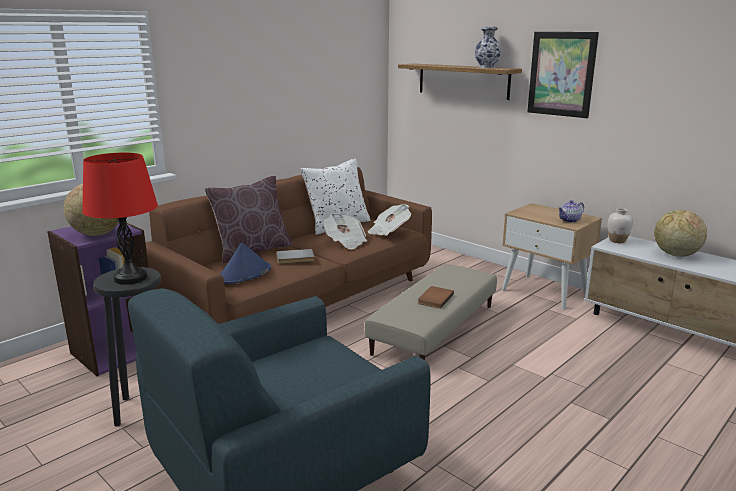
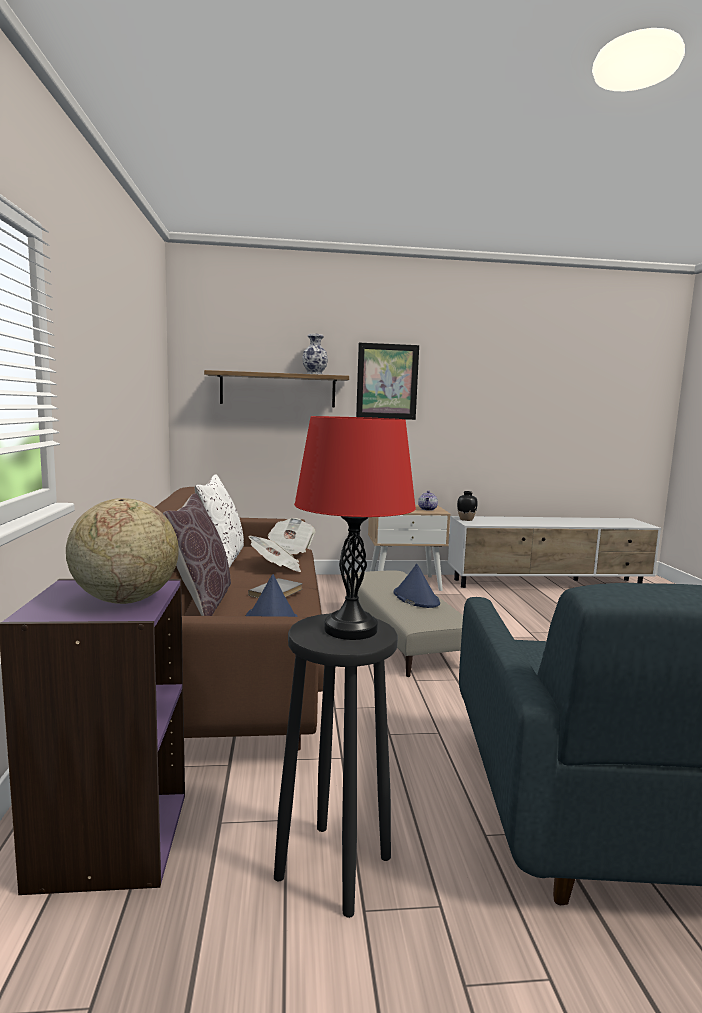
camera: 50 degrees left, 10 degrees down
brown book [418,286,454,309] -> blue hat [394,564,440,608]
white vase [608,208,633,243] -> black vase [457,491,478,521]
globe [654,210,707,257] -> none

